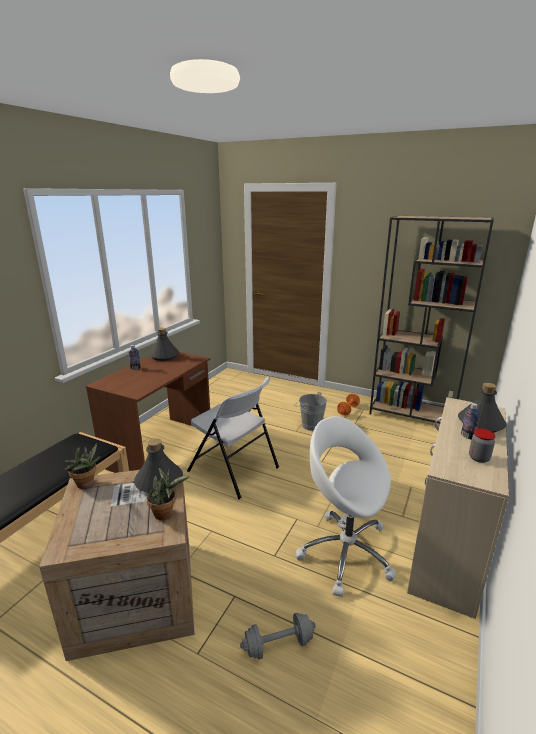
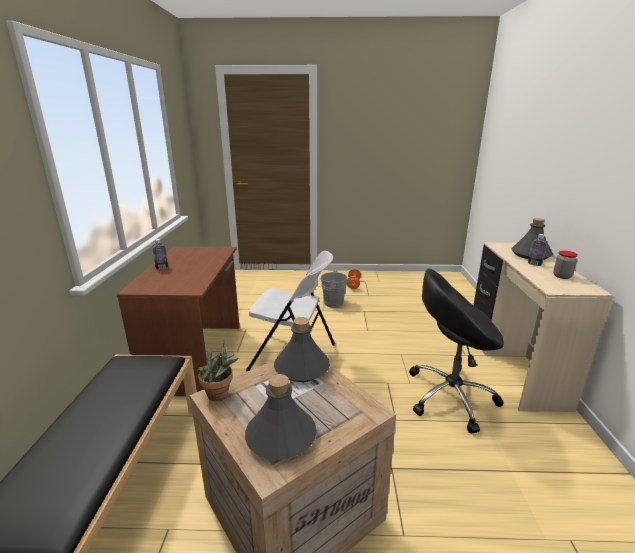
camera: 25 degrees left, 0 degrees up
potted plant [147,467,190,520] -> none
grey bottle [149,328,179,361] -> grey bottle moved to [245,374,317,460]
grey dumbbell [240,613,316,659] -> none
white office chair [296,416,396,597] -> black office chair [409,268,504,433]
bookcase [369,216,494,424] -> none

